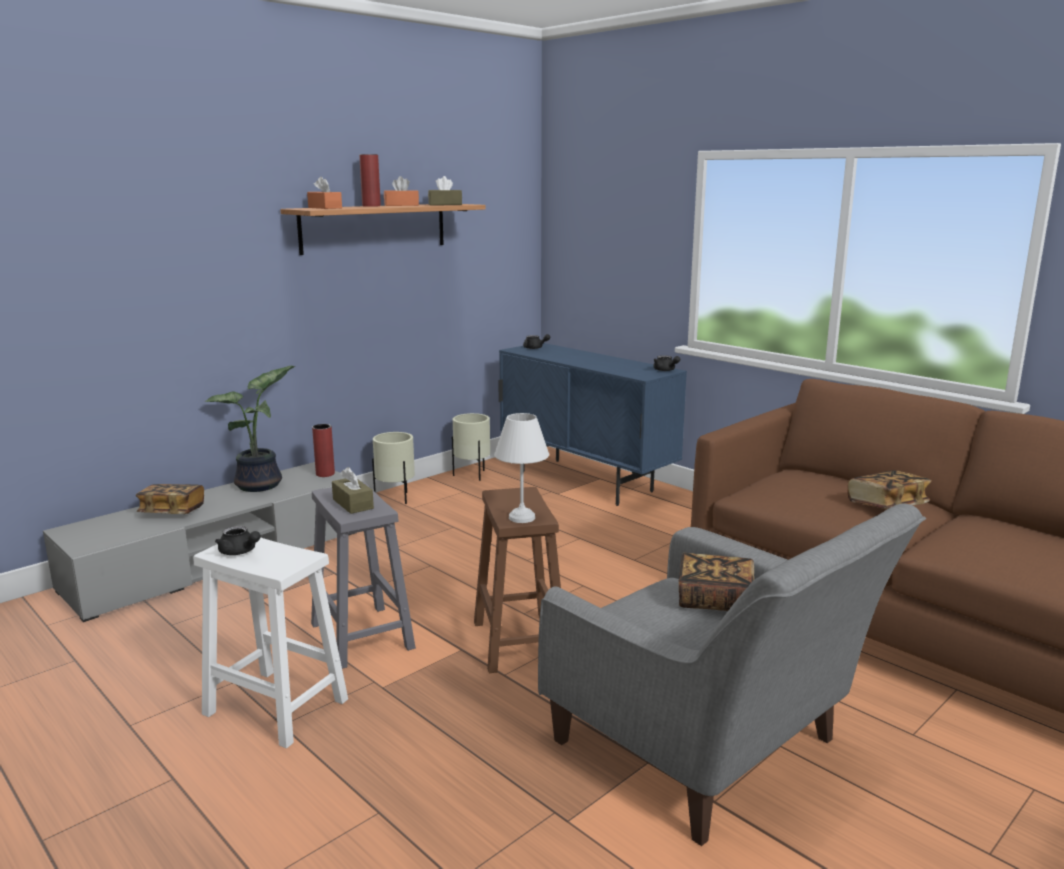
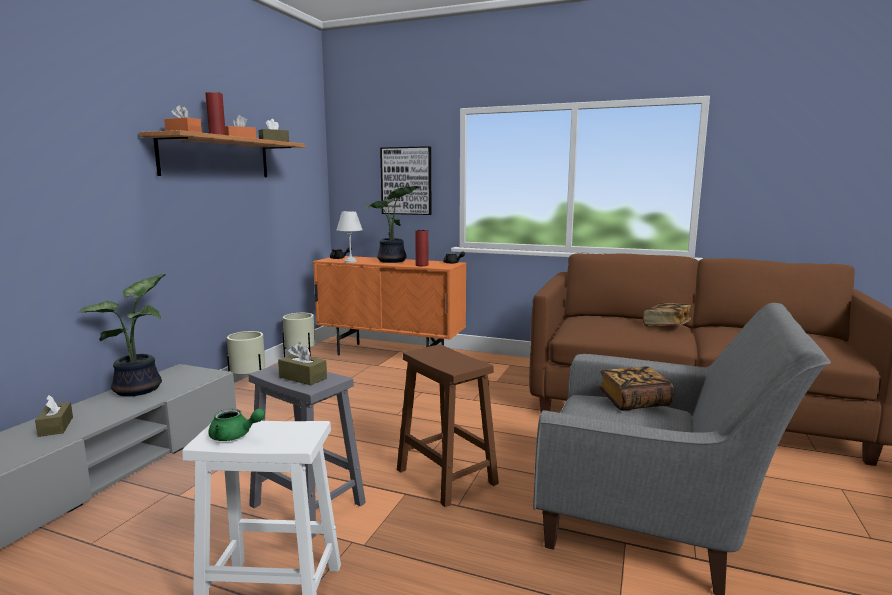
camera: 25 degrees left, 5 degrees down
book [136,484,204,514] -> brown tissue box [35,395,73,437]
black teapot [215,526,261,555] -> green teapot [208,409,265,441]
red vase [312,424,335,477] -> red vase moved to [415,230,429,266]
white table lamp [494,413,549,523] -> white table lamp moved to [337,211,363,263]
blue cabinet [498,343,687,506] -> orange cabinet [313,256,466,356]
none -> potted plant [366,186,420,263]
none -> picture [380,146,432,215]

